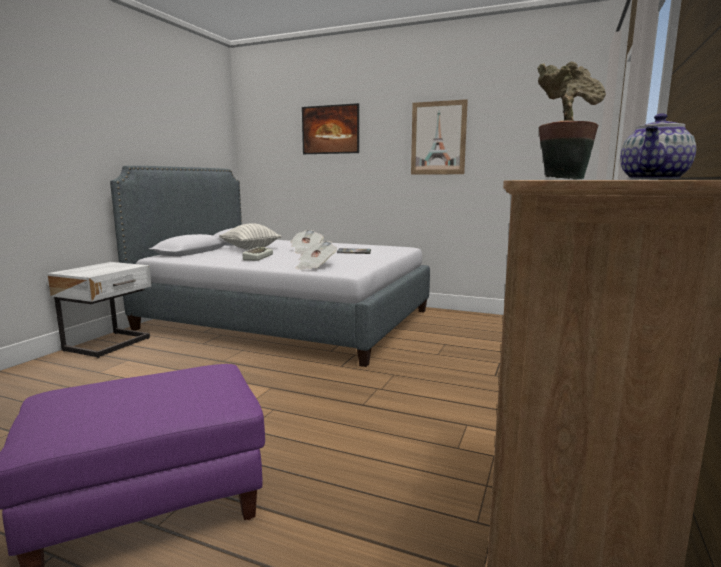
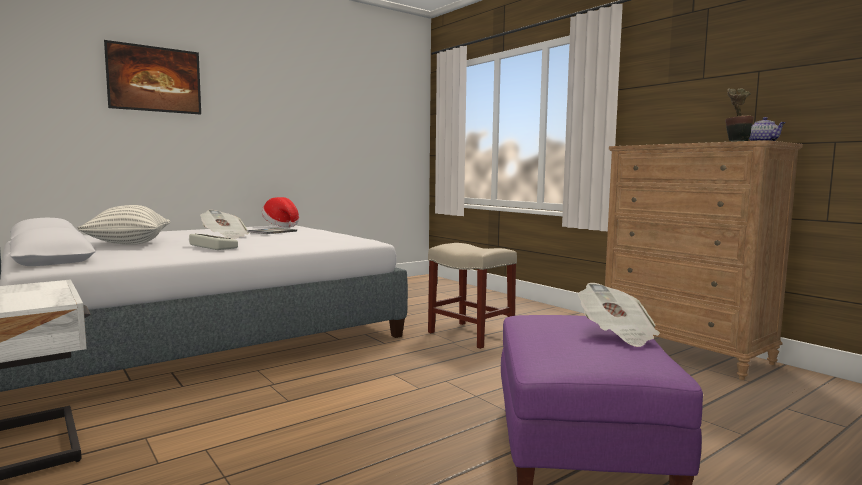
camera: 60 degrees left, 5 degrees down
newspaper [295,241,337,270] -> newspaper moved to [578,283,660,347]
picture [411,99,468,175] -> none
none -> hat [262,197,299,227]
none -> beige stool [428,243,517,349]

